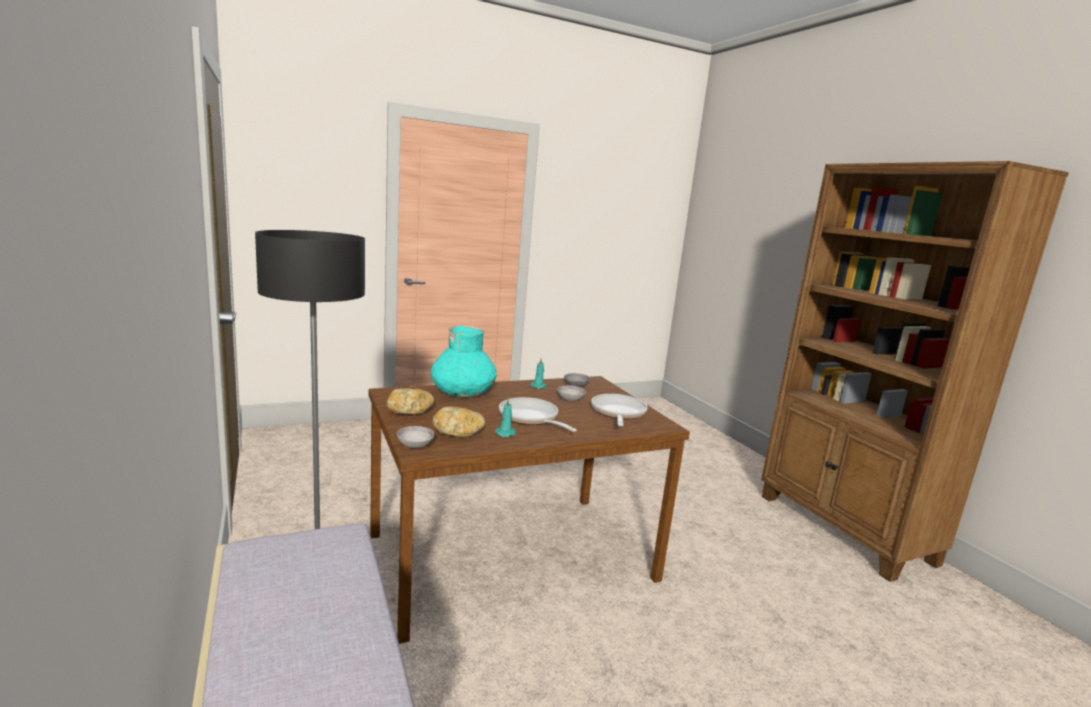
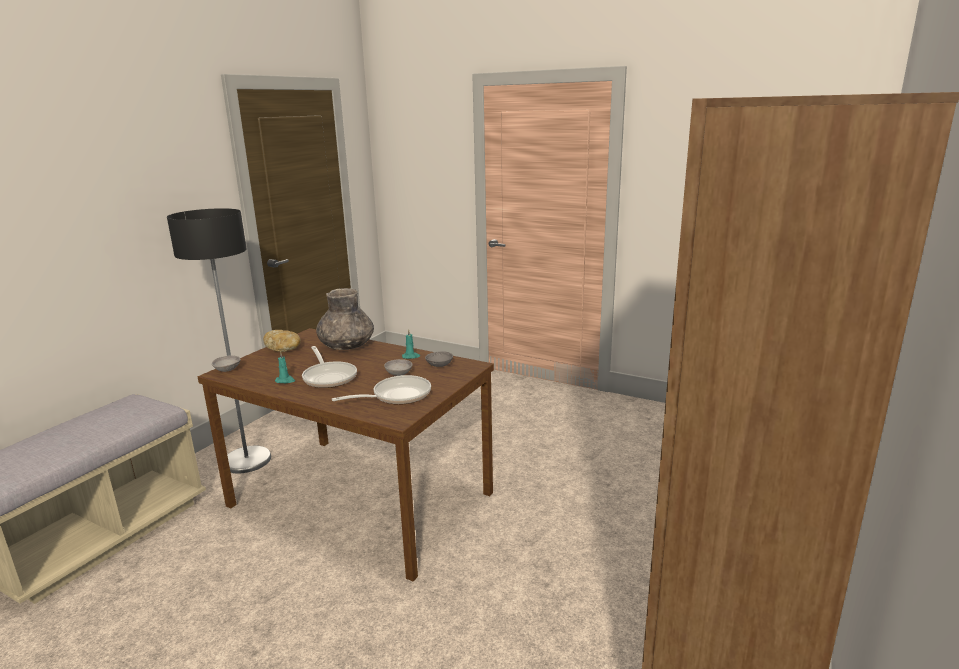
camera: 55 degrees right, 5 degrees up
turquoise vase [431,326,497,397] -> grey vase [316,288,374,350]
bread [433,406,485,437] -> none
frying pan [499,397,577,432] -> frying pan turned 135 degrees clockwise [302,346,357,388]

